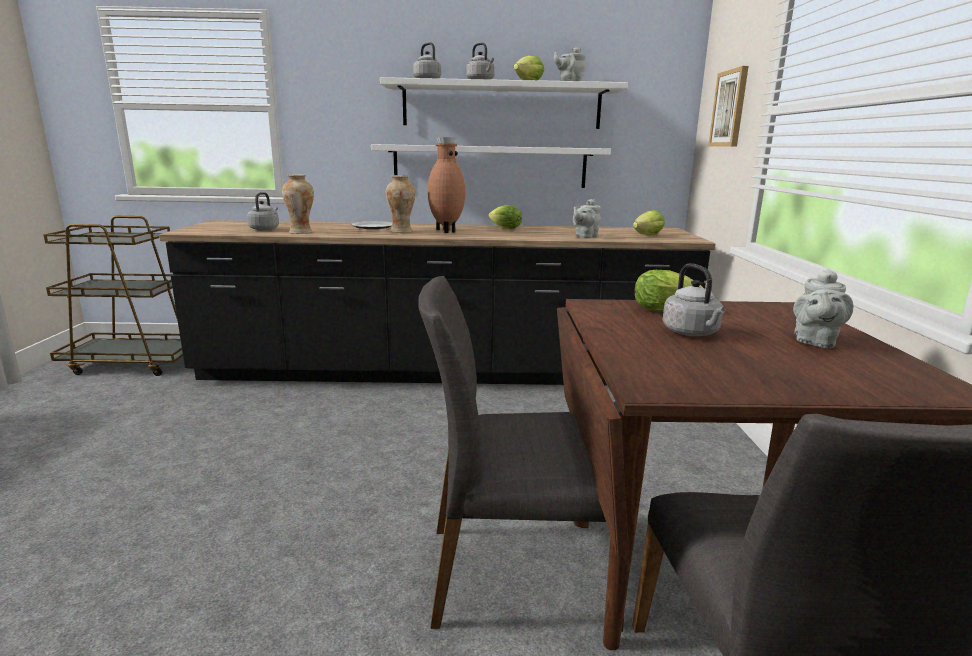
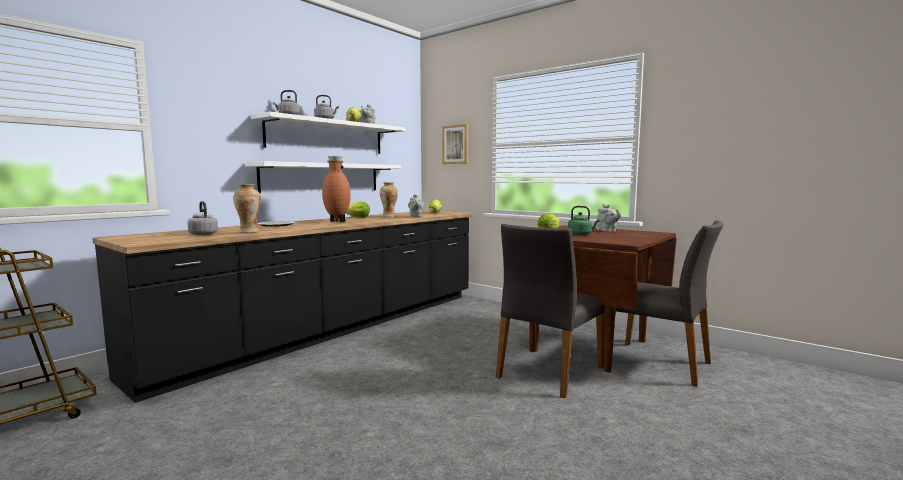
camera: 50 degrees left, 10 degrees down
vase [386,175,415,233] -> vase moved to [380,182,398,217]
grey kettle [663,263,726,336] -> green kettle [568,206,599,235]

